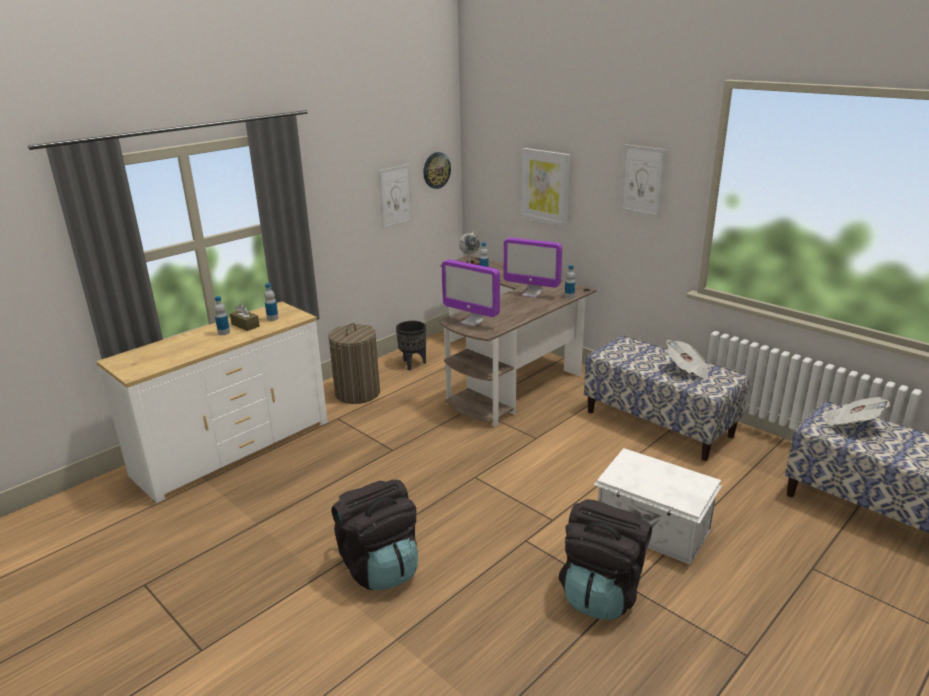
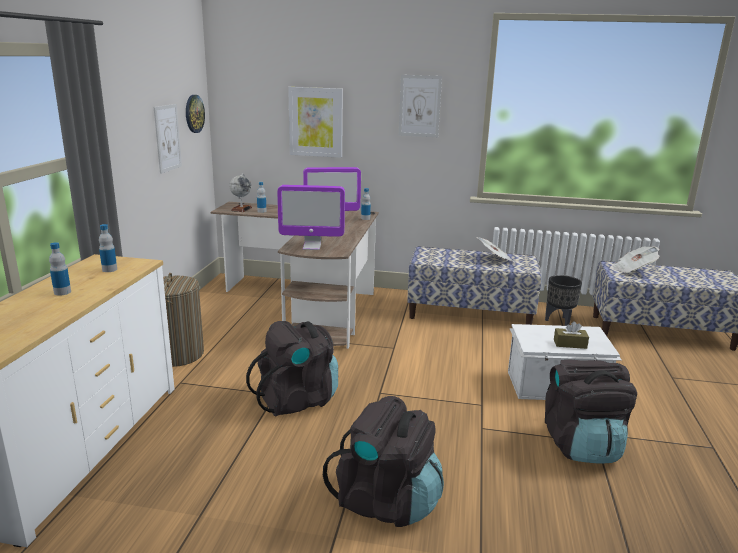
camera: 35 degrees left, 5 degrees down
brown tissue box [230,304,260,331] -> brown tissue box moved to [554,321,589,349]
black planter [396,321,426,370] -> black planter moved to [545,275,582,326]
none -> black backpack [246,321,338,416]

